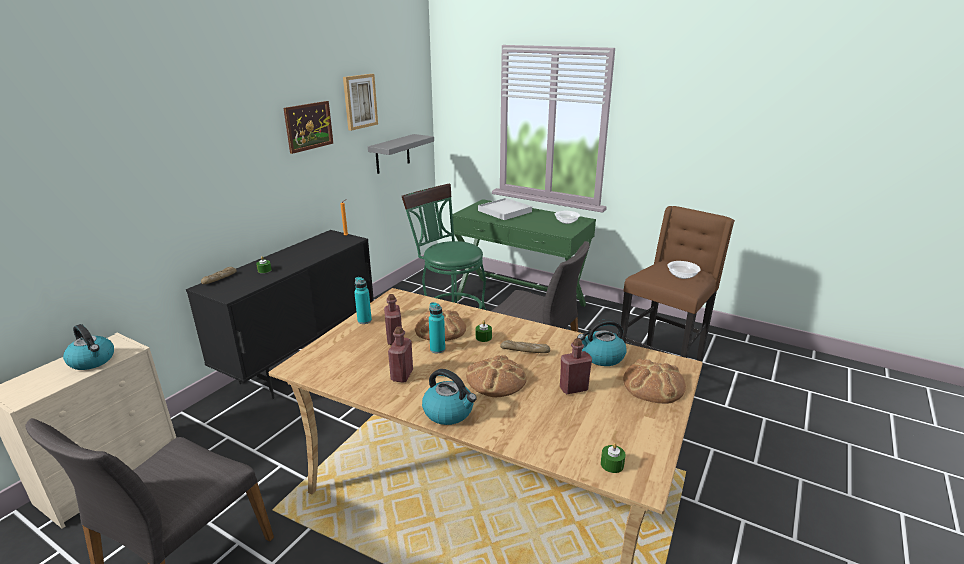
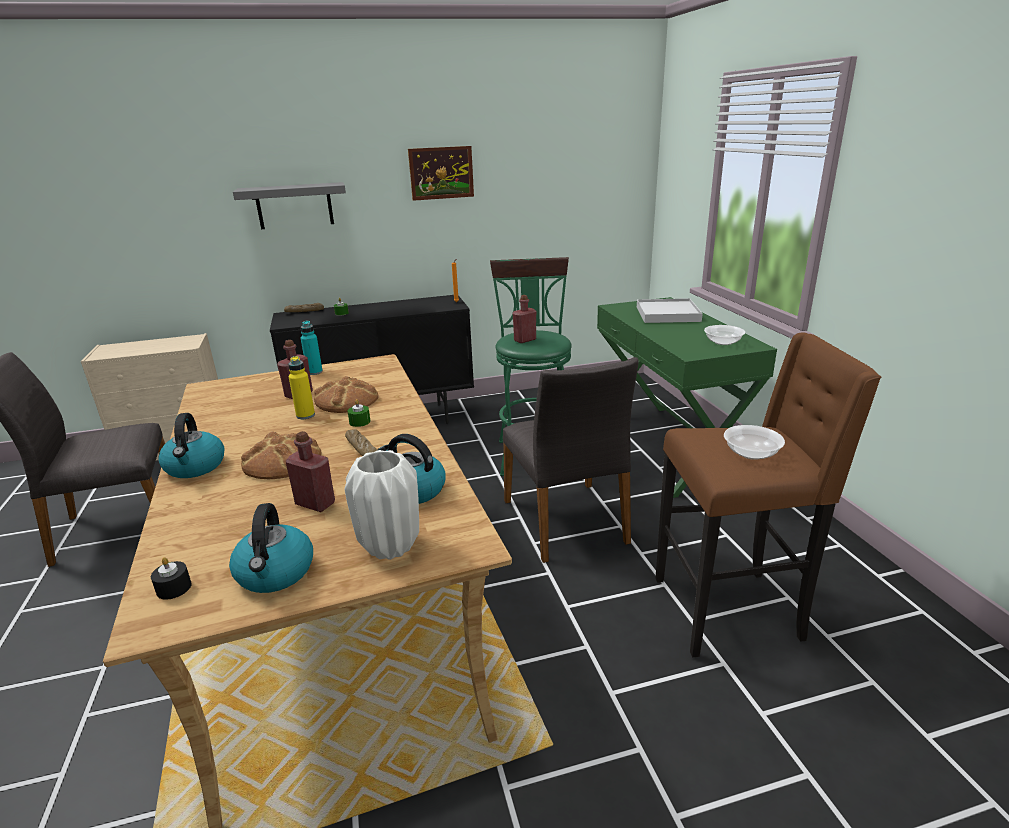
camera: 45 degrees right, 0 degrees up
kettle [63,324,114,370] -> kettle moved to [229,503,313,593]
picture [343,74,378,131] -> none
grey shelf [368,134,434,174] -> grey shelf moved to [233,182,346,229]
red bottle [388,326,413,383] -> red bottle moved to [513,295,536,343]
turquoise bottle [429,302,445,353] -> yellow bottle [288,356,315,419]
green candle [601,443,626,473] -> black candle [151,557,192,600]
bread [623,359,686,404] -> white vase [344,450,419,560]

